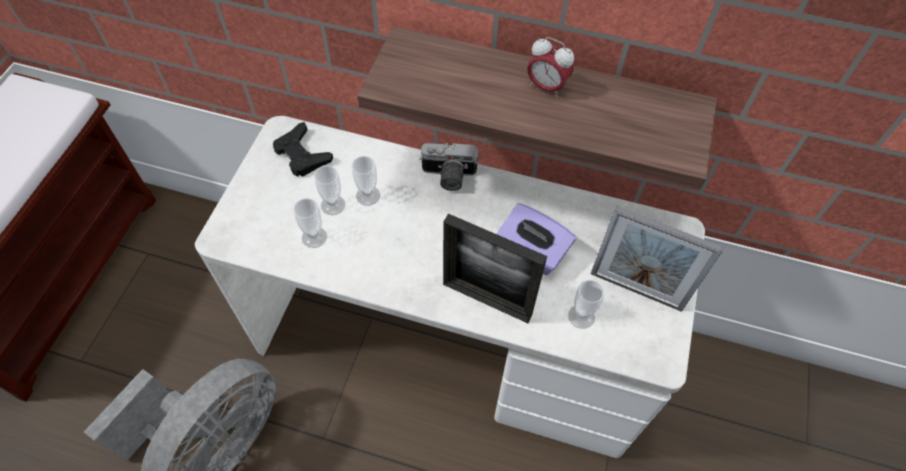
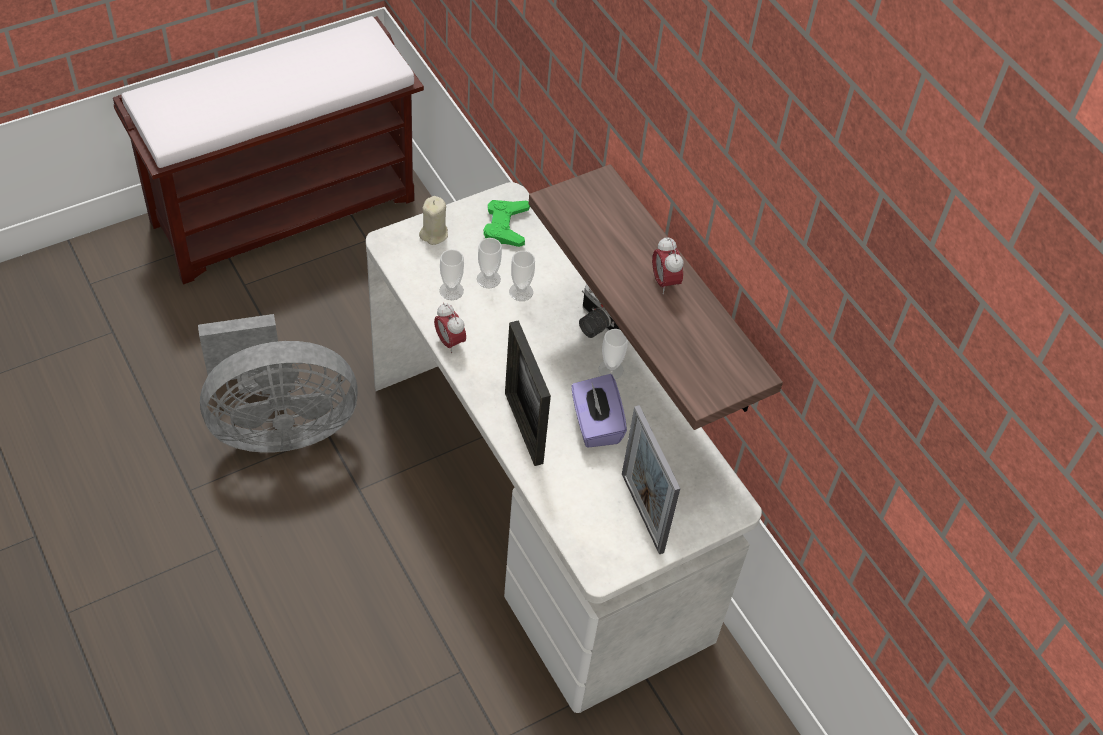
camera: 40 degrees right, 5 degrees down
black game controller [273,122,333,176] -> green game controller [483,200,530,247]
cup [568,280,605,329] -> cup moved to [599,329,628,379]
none -> beige candle [419,196,448,245]
none -> alarm clock [434,303,466,354]

